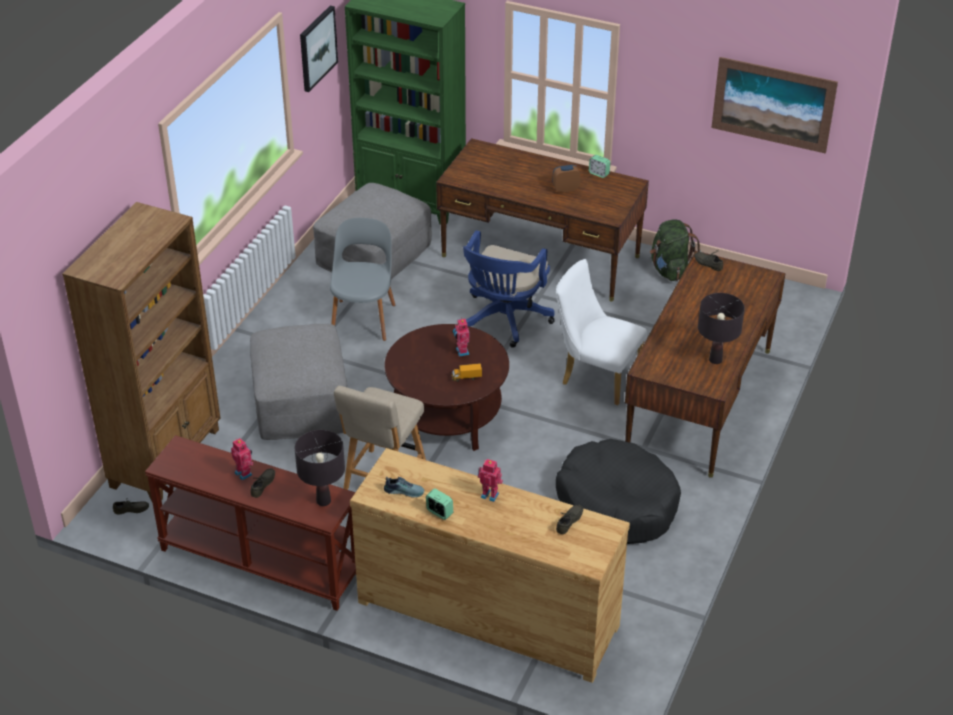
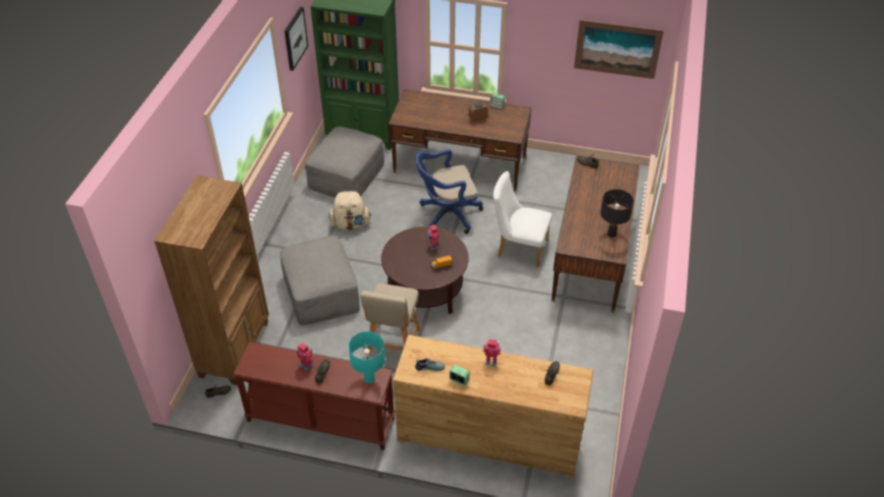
camera: 10 degrees left, 5 degrees up
black table lamp [295,430,345,506] -> turquoise table lamp [348,331,385,384]
grey chair [330,218,395,341] -> beige backpack [329,190,371,230]
blue office chair [463,230,554,348] -> blue office chair turned 60 degrees clockwise [415,149,483,234]
black dog bed [556,439,681,544] -> none
green backpack [650,219,701,281] -> none

